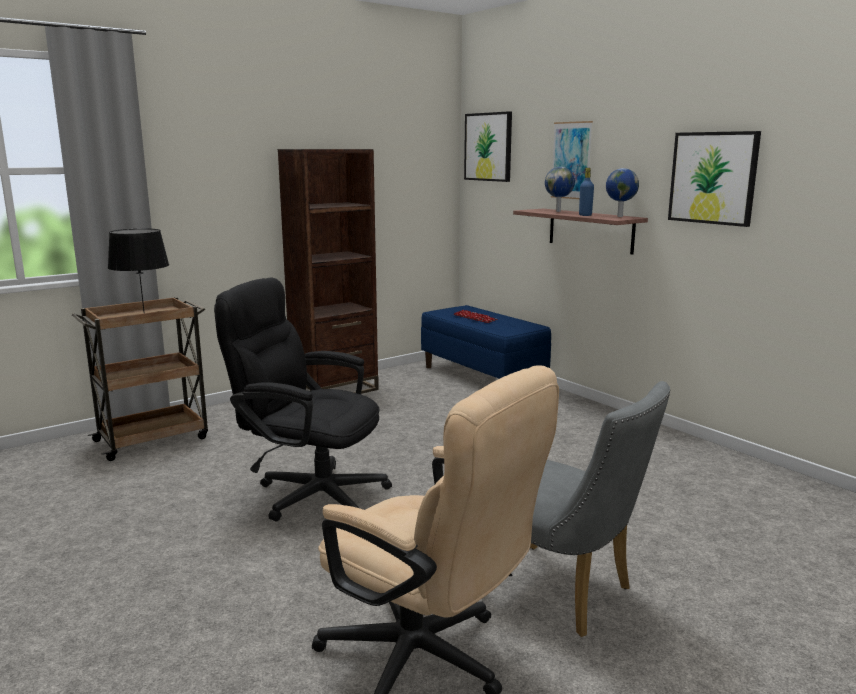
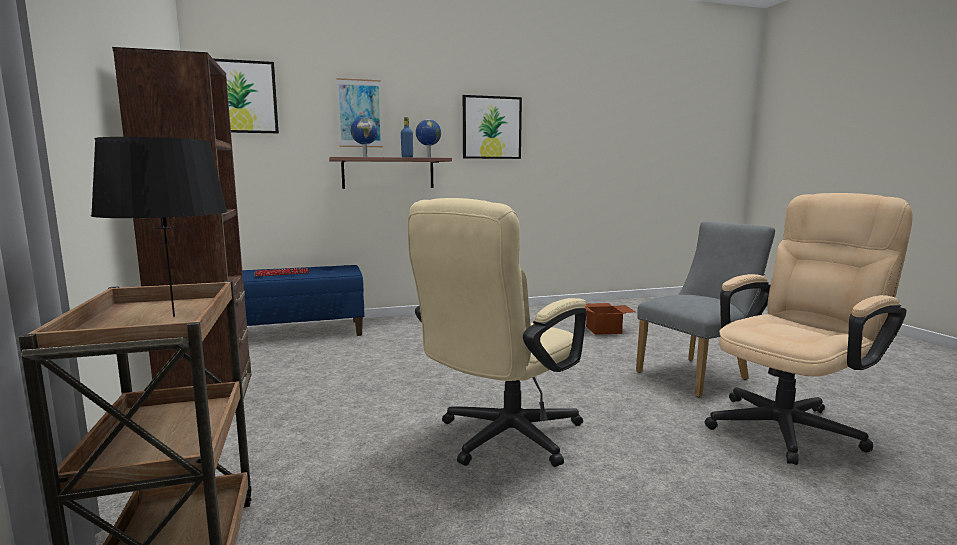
camera: 70 degrees left, 5 degrees down
black office chair [214,277,392,522] -> beige office chair [407,198,587,467]
none -> cardboard box [585,303,636,335]

